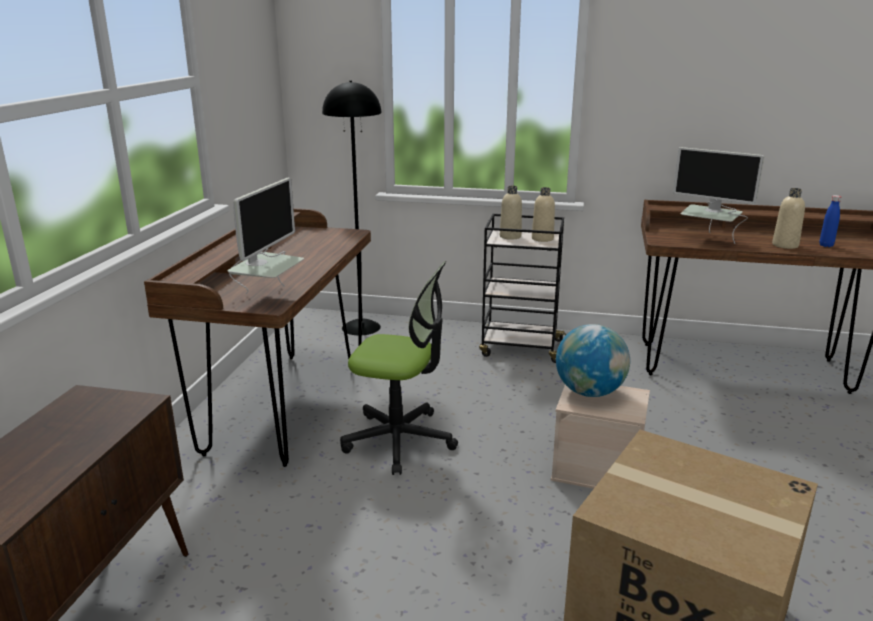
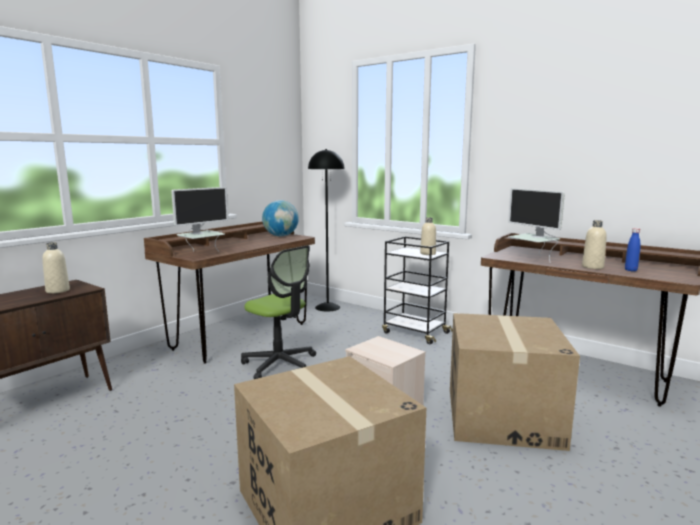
camera: 25 degrees right, 10 degrees down
beige bottle [500,186,522,240] -> beige bottle moved to [42,242,70,294]
globe [556,324,630,397] -> globe moved to [262,200,299,236]
none -> cardboard box [450,313,580,451]

